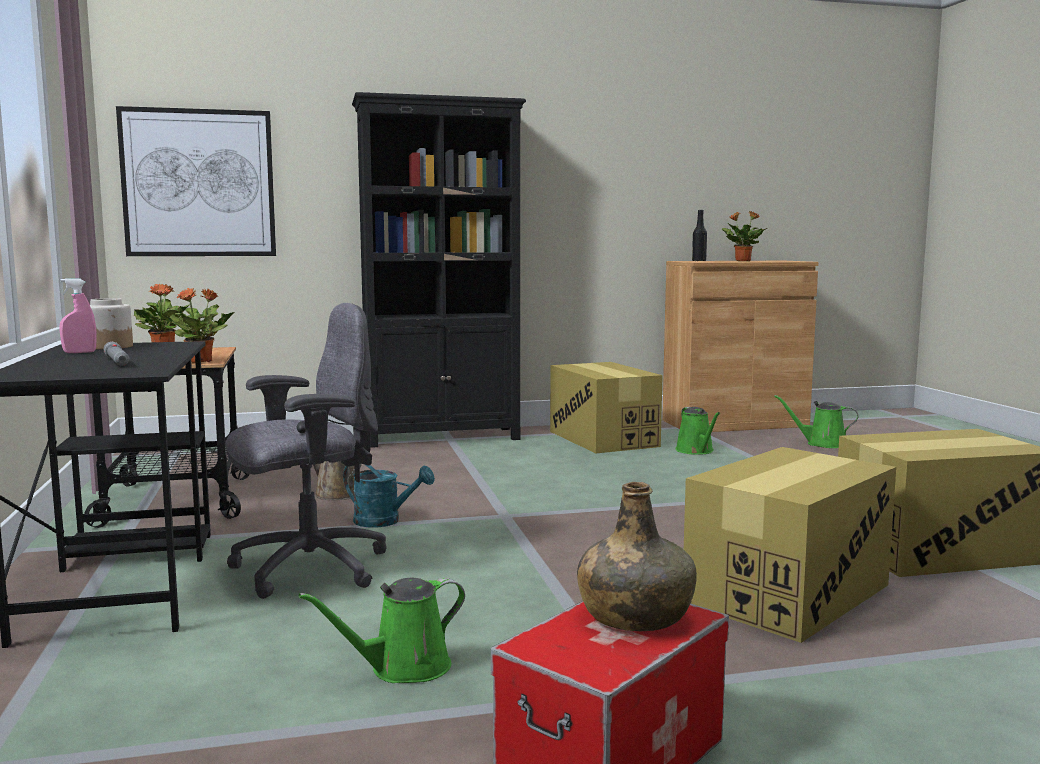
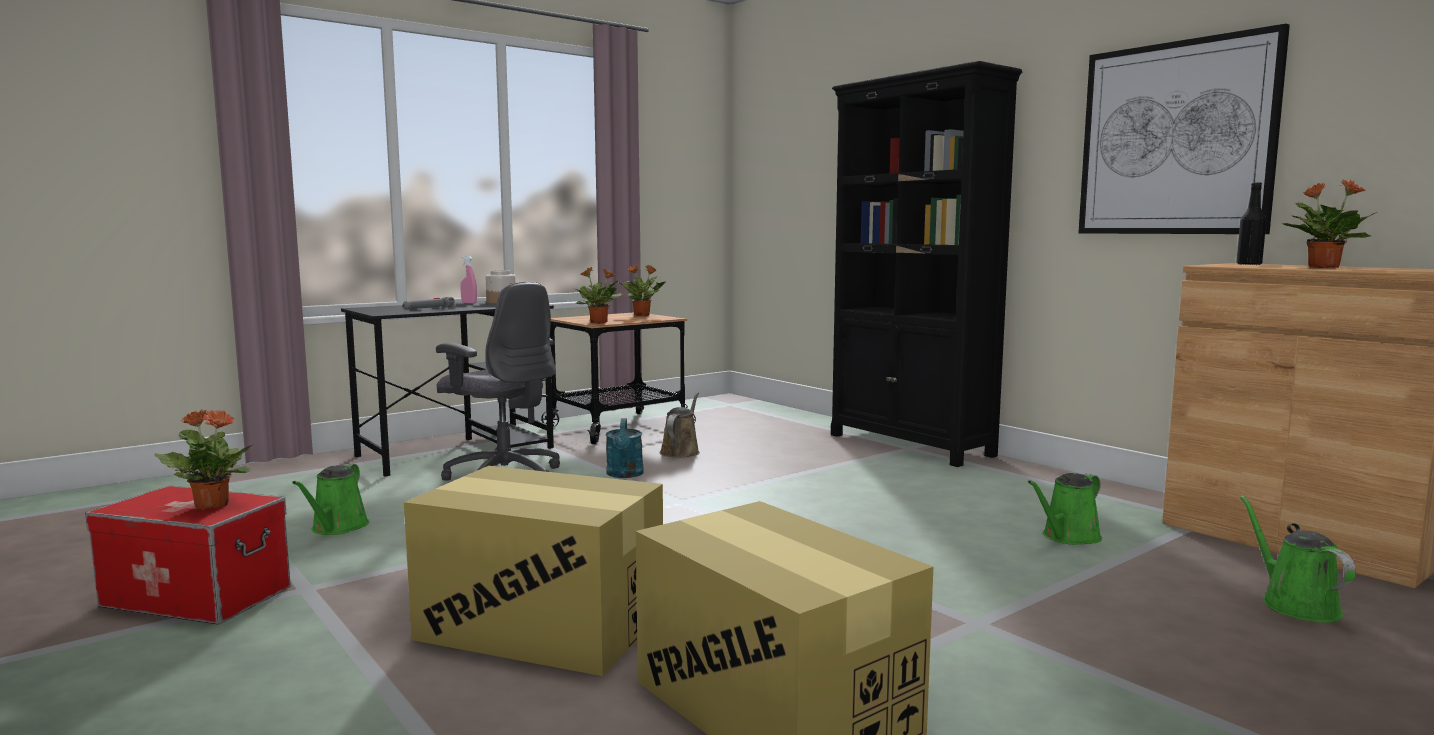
camera: 65 degrees right, 0 degrees up
picture [116,106,276,256] -> picture moved to [1078,24,1290,234]
green watering can [299,578,465,683] -> green watering can turned 120 degrees counterclockwise [292,464,369,535]
cardboard box [550,362,663,453] -> none
green bottle [577,482,697,631] -> potted plant [154,409,252,510]

